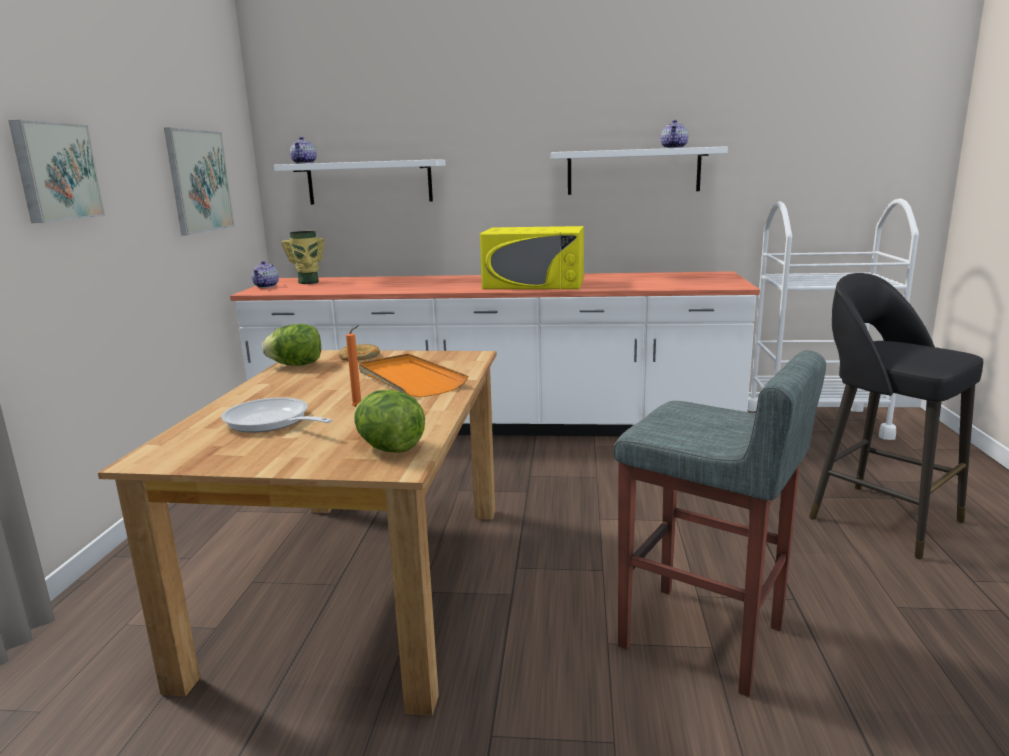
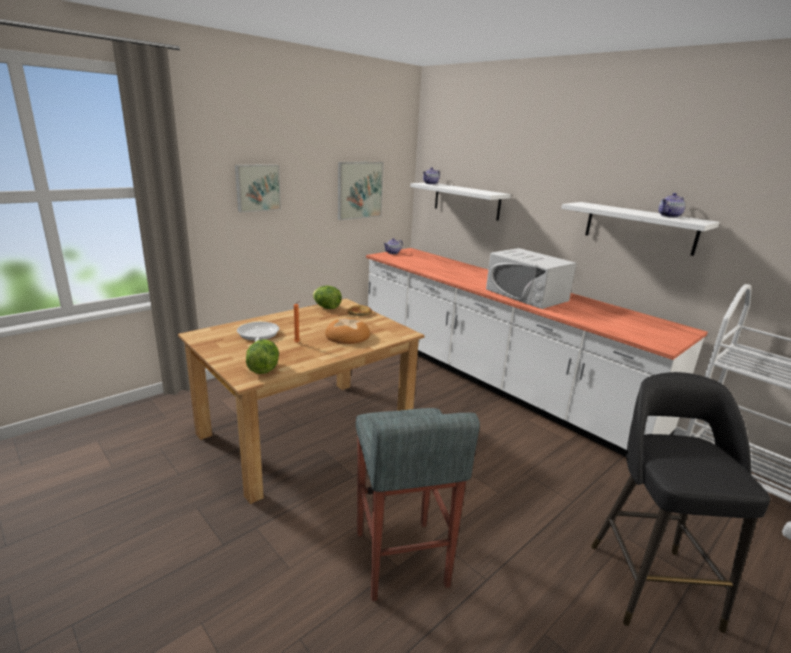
camera: 40 degrees right, 5 degrees up
vase [282,231,324,284] -> none
orange tray [359,353,468,398] -> bread [325,318,370,344]
yellow microwave [480,226,584,289] -> white microwave [486,248,577,309]

